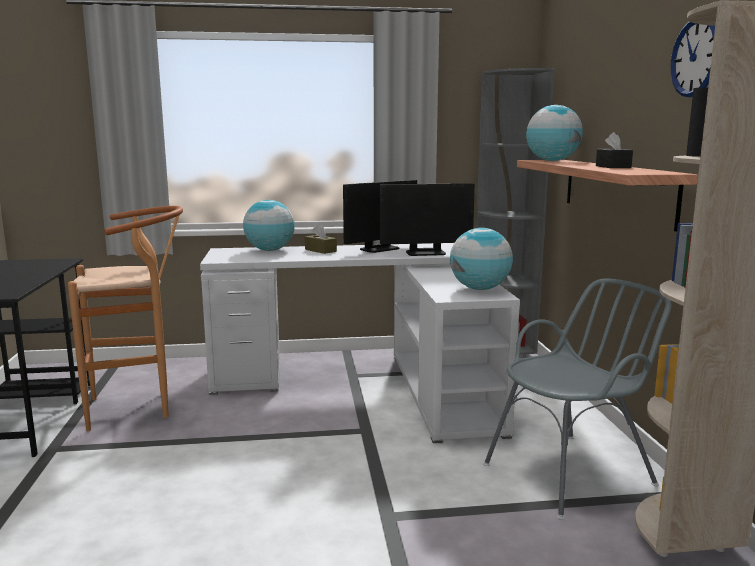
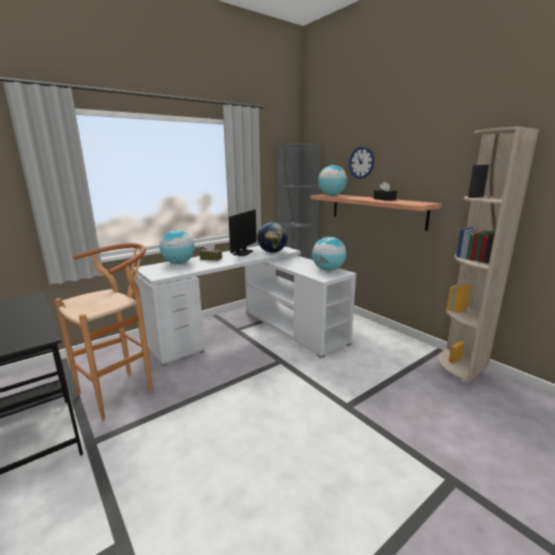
camera: 30 degrees left, 5 degrees up
monitor [380,183,475,256] -> globe [257,222,288,253]
grey chair [483,279,672,520] -> none
wall clock [671,21,715,97] -> wall clock moved to [349,146,374,179]

